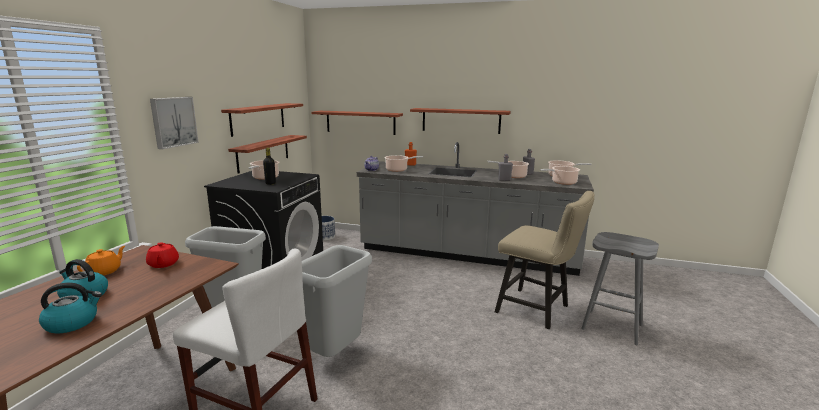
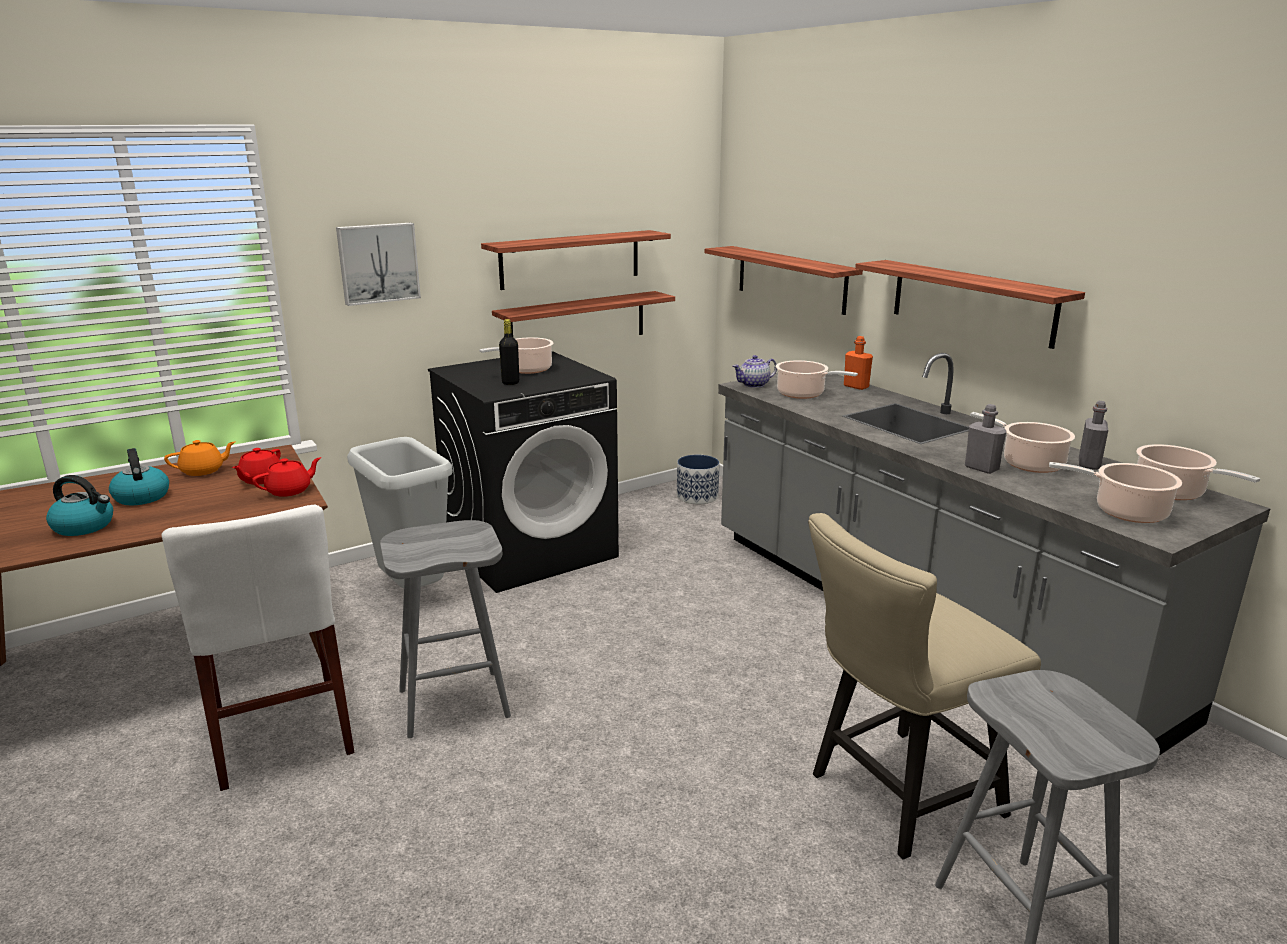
camera: 40 degrees right, 5 degrees up
grey trash can [302,245,372,357] -> grey stool [380,520,511,738]
beige chair [495,191,594,329] -> beige chair turned 75 degrees clockwise [808,513,1041,860]
none -> red teapot [252,457,321,497]

